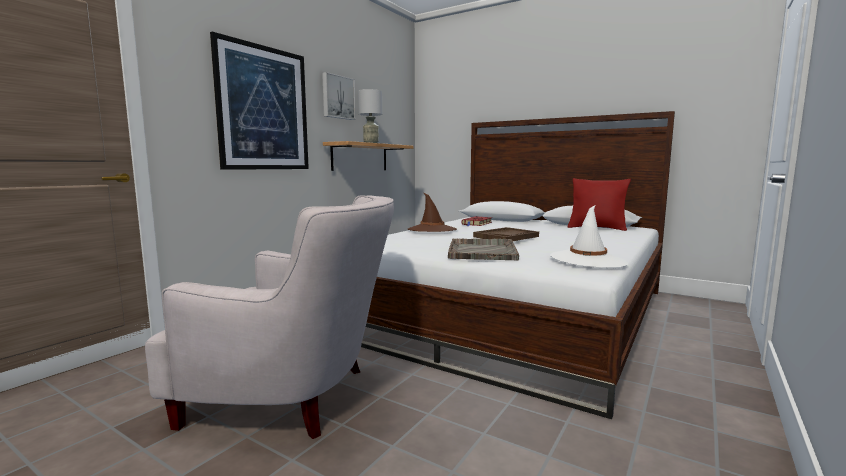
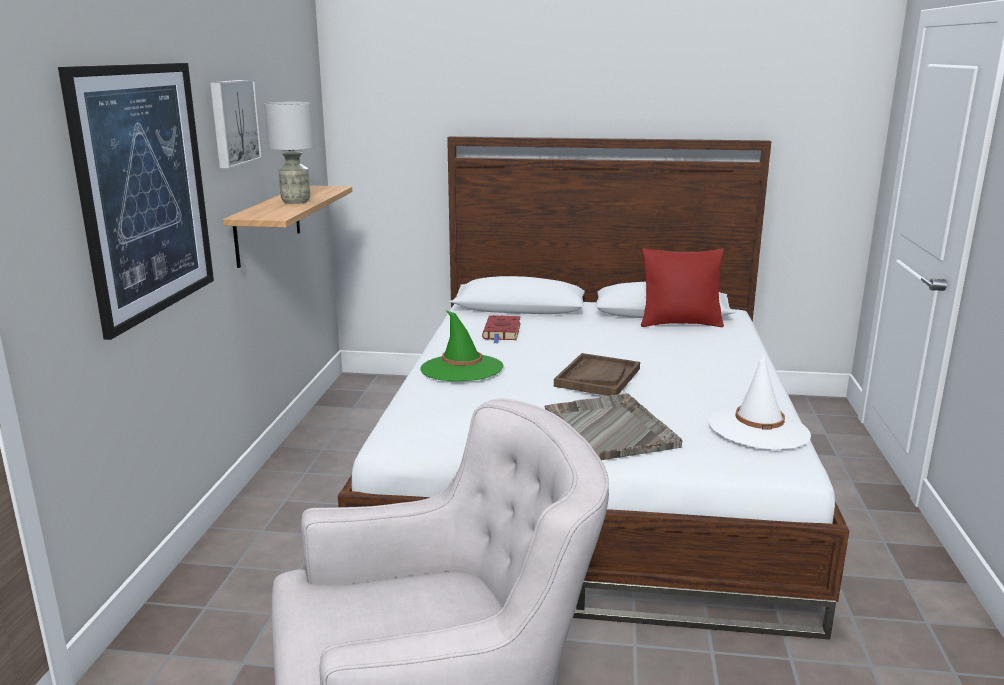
camera: 25 degrees left, 10 degrees up
brown hat [408,193,457,232] -> green hat [420,310,504,382]

